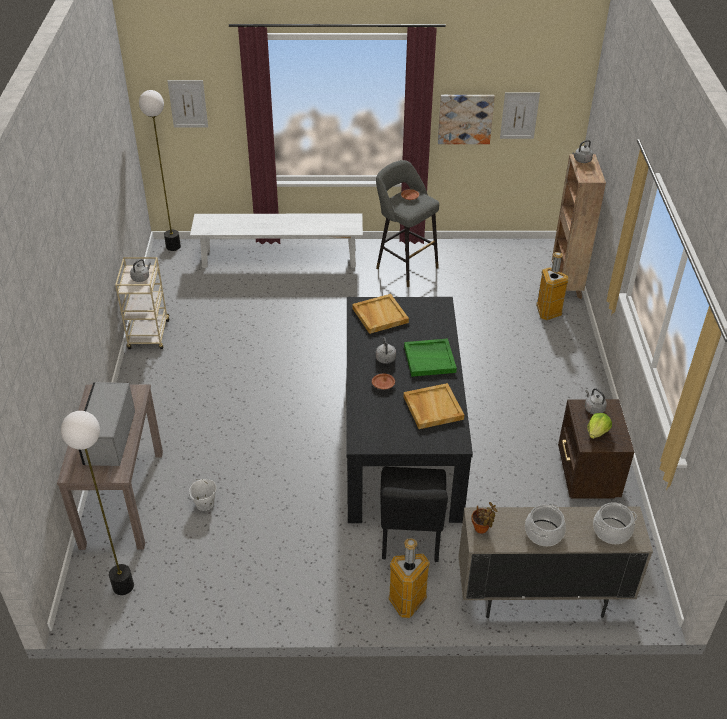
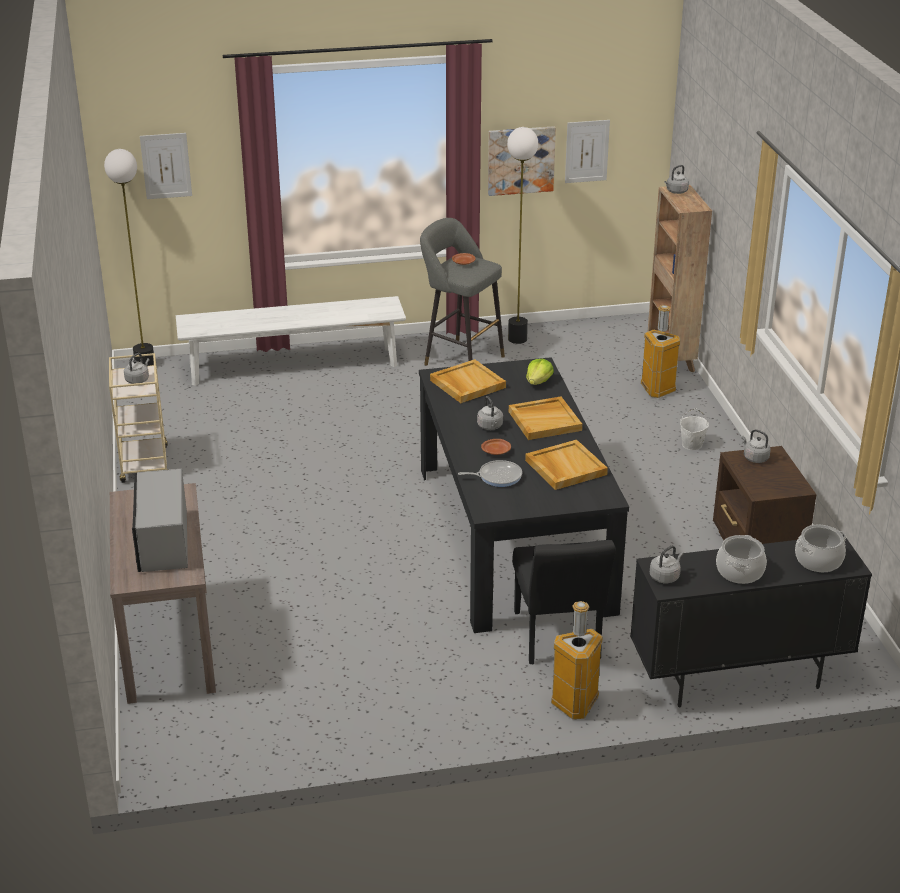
camera: 10 degrees left, 10 degrees down
floor lamp [61,411,134,595] -> floor lamp moved to [507,127,538,344]
white bucket [189,479,216,511] -> white bucket moved to [680,409,709,450]
green tray [404,338,457,377] -> beige tray [509,396,582,440]
beige cabinet [458,507,653,618] -> black cabinet [630,535,872,708]
potted plant [471,502,498,534] -> grey kettle [650,545,684,583]
lettuce [587,413,612,439] -> lettuce moved to [526,359,554,385]
none -> frying pan [458,460,522,487]

